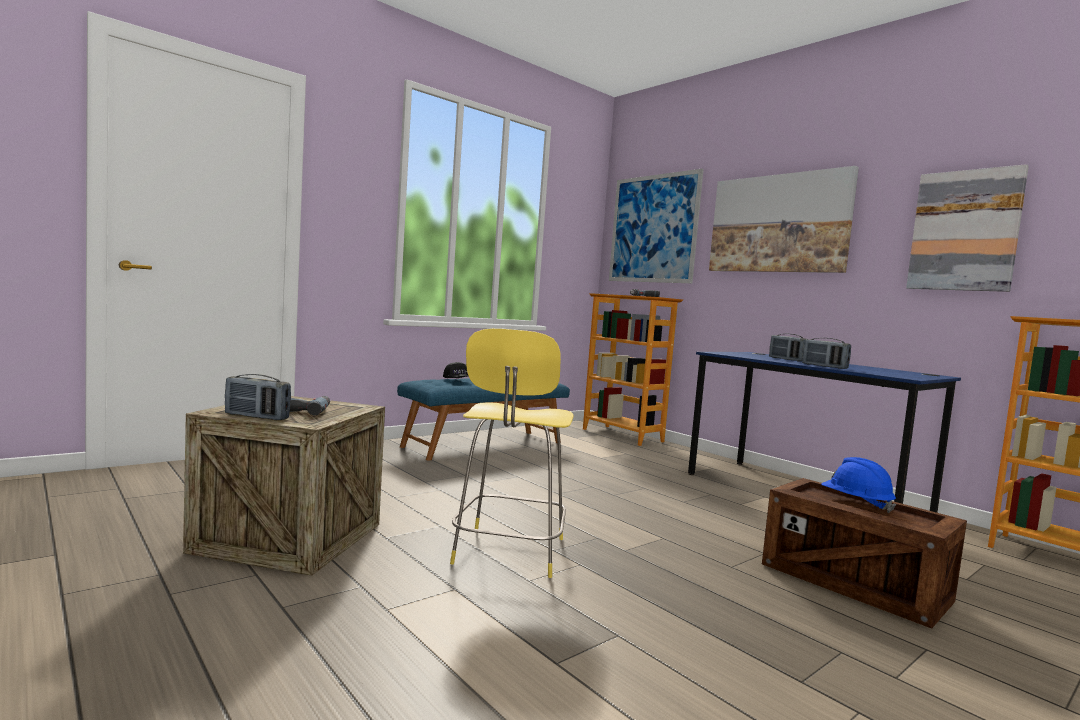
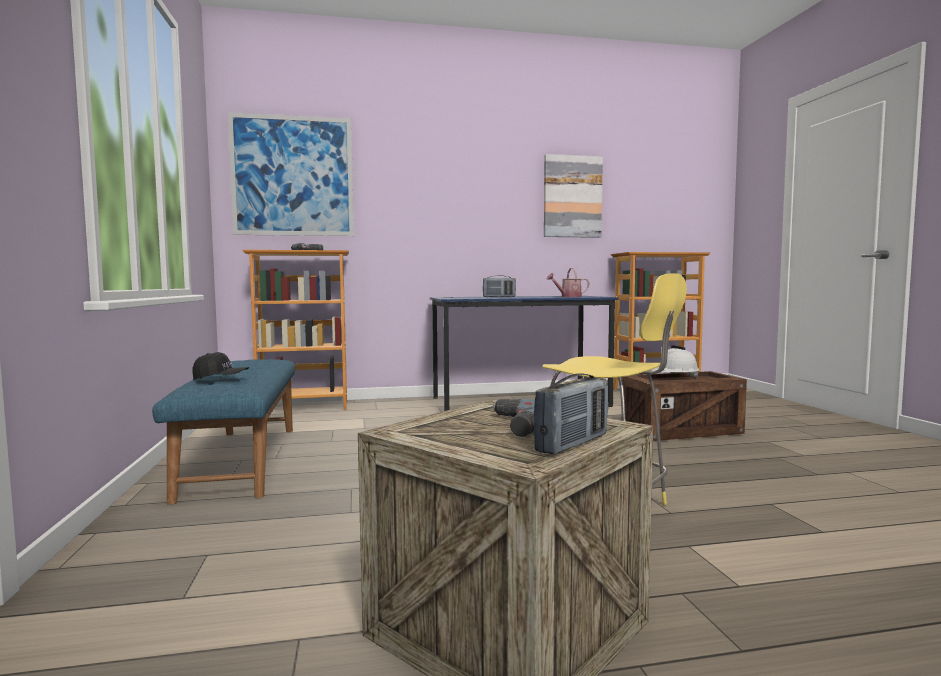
camera: 60 degrees left, 0 degrees up
picture [709,166,859,273] -> none
radio [802,338,851,369] -> none
blue hard hat [821,457,896,513] -> white hard hat [652,348,699,379]
none -> watering can [546,268,590,297]

